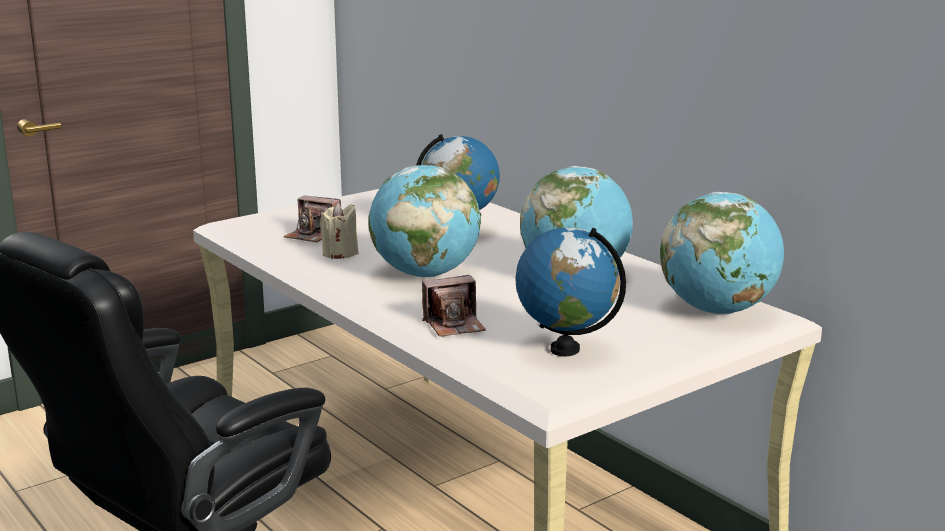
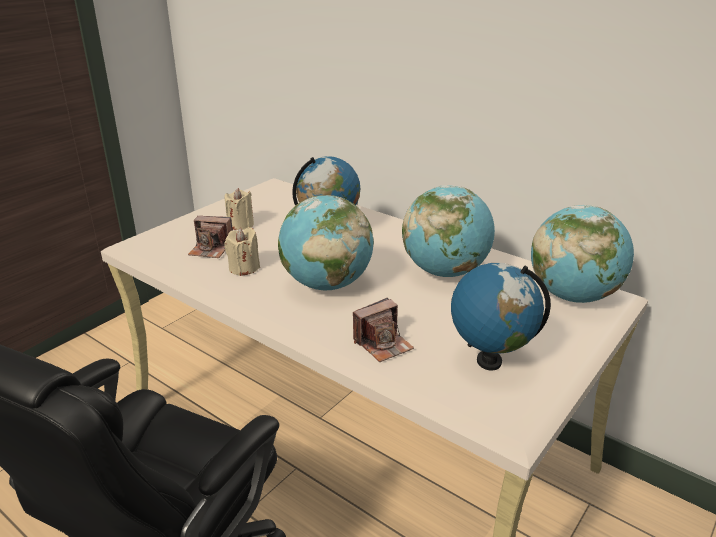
camera: 15 degrees left, 10 degrees up
none -> beige candle [224,188,254,230]

